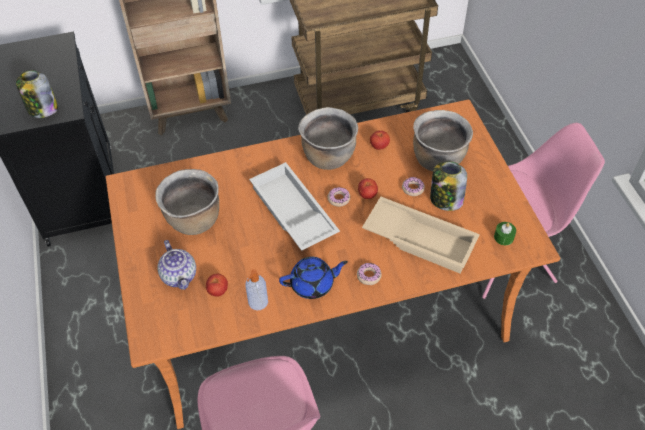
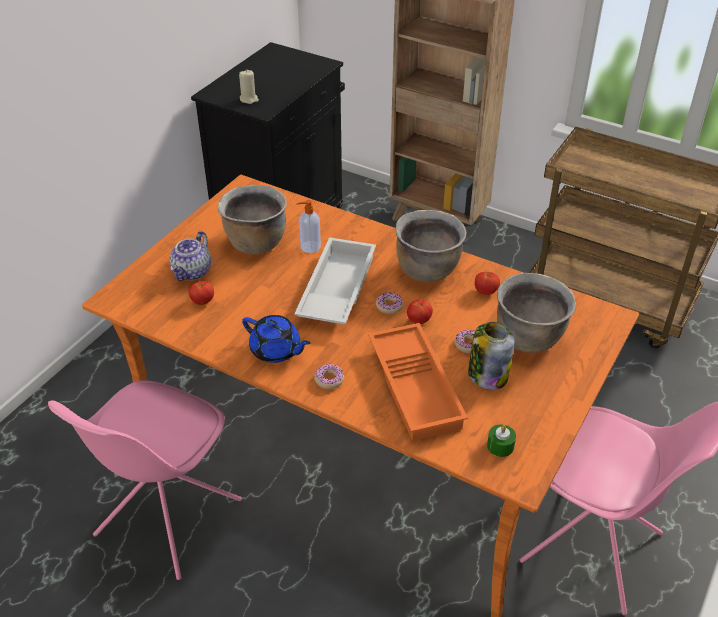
camera: 45 degrees right, 10 degrees down
jar [16,70,58,118] -> beige candle [239,70,259,104]
soap dispenser [245,269,268,310] -> soap dispenser moved to [296,200,321,253]
beige tray [362,197,480,273] -> orange tray [368,323,468,441]

